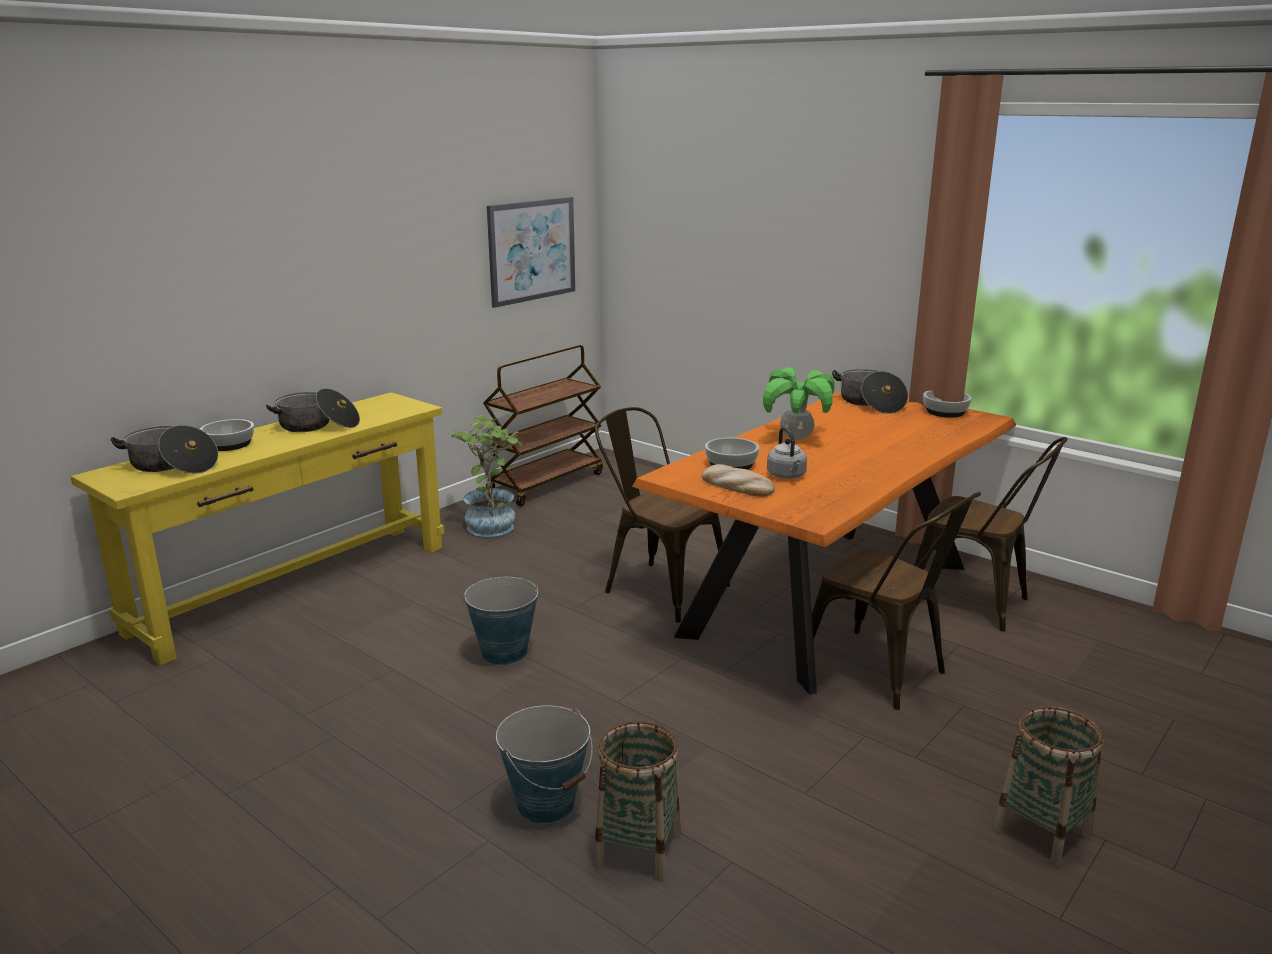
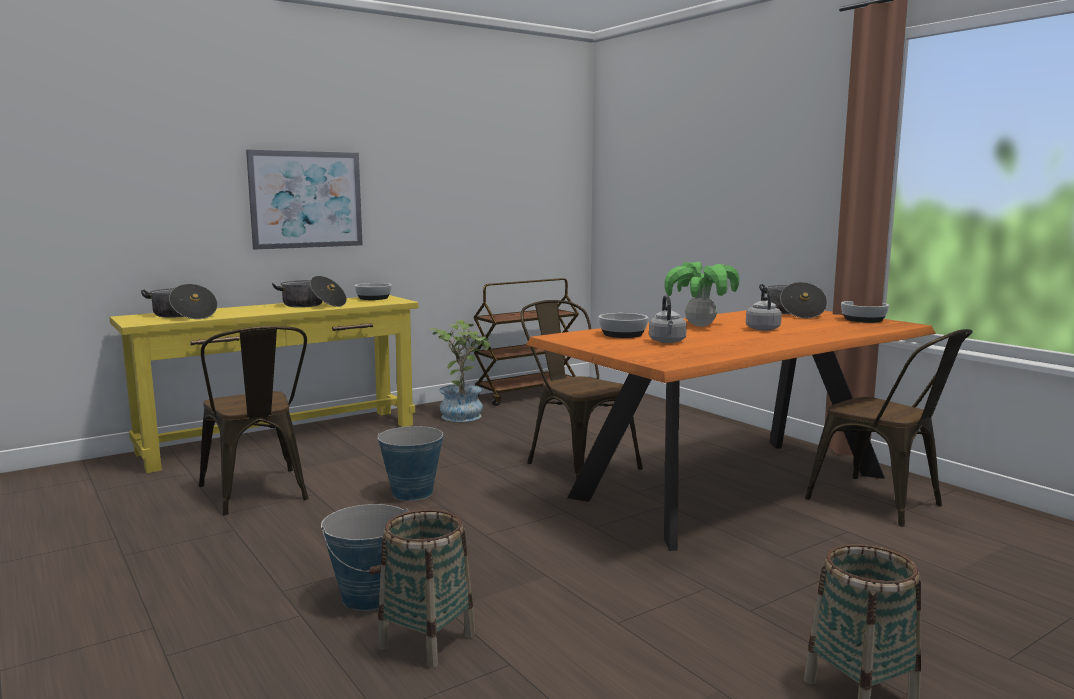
camera: 15 degrees right, 10 degrees down
bowl [200,419,254,451] -> bowl moved to [355,283,392,300]
picture [487,197,575,308] -> picture moved to [246,150,363,250]
bread [702,464,775,497] -> none
brown chair [812,492,981,710] -> brown chair moved to [199,326,309,516]
none -> grey kettle [746,287,782,331]

